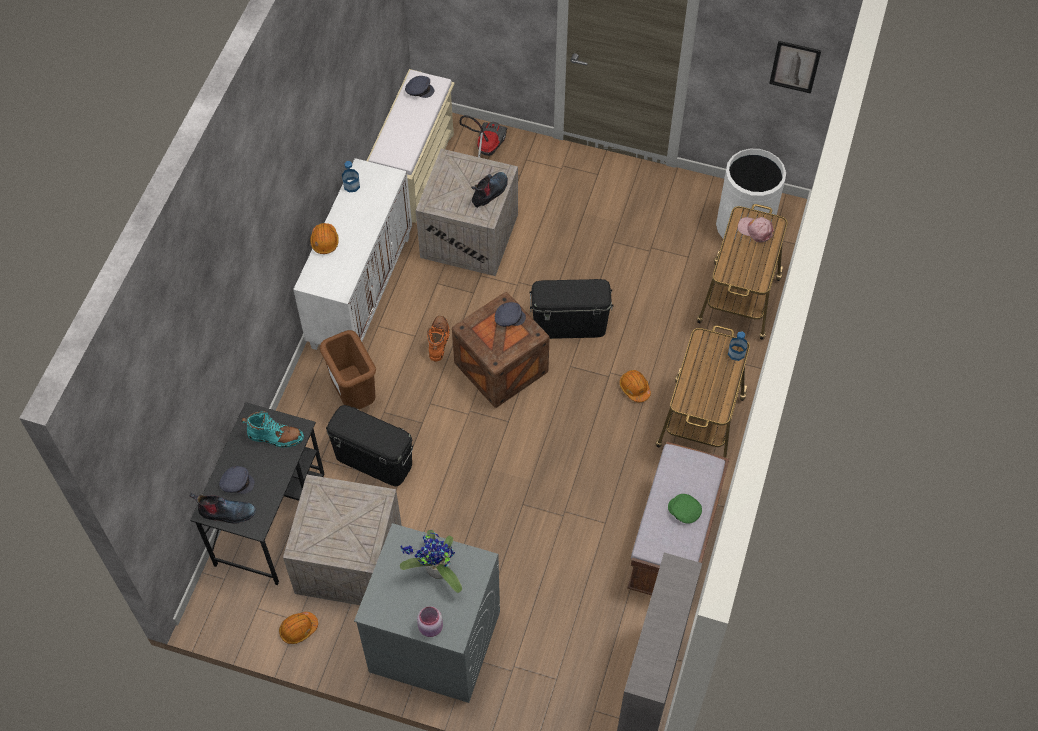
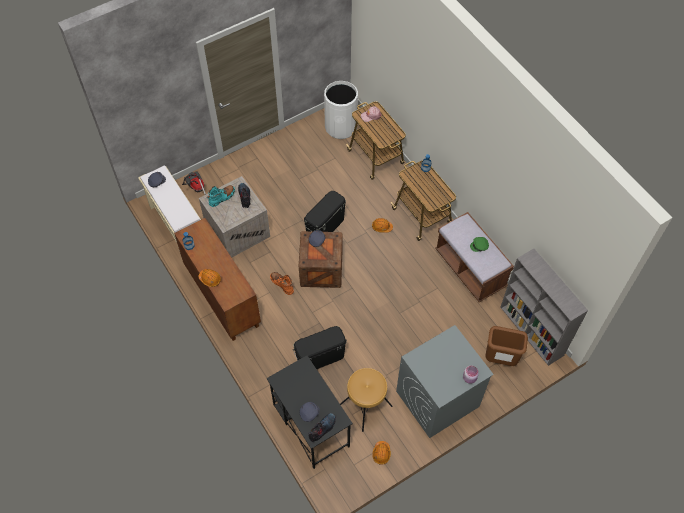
camera: 50 degrees left, 0 degrees up
turquoise boot [241,411,304,448] -> turquoise boot moved to [207,185,235,207]
crate [283,475,402,605] -> brown stool [340,368,392,432]
white cabinet [293,158,412,350] -> brown cabinet [174,218,261,341]
brown trash can [320,330,376,410] -> brown trash can moved to [486,326,528,366]
potted plant [400,530,462,593] -> none
picture [769,41,821,94] -> none

